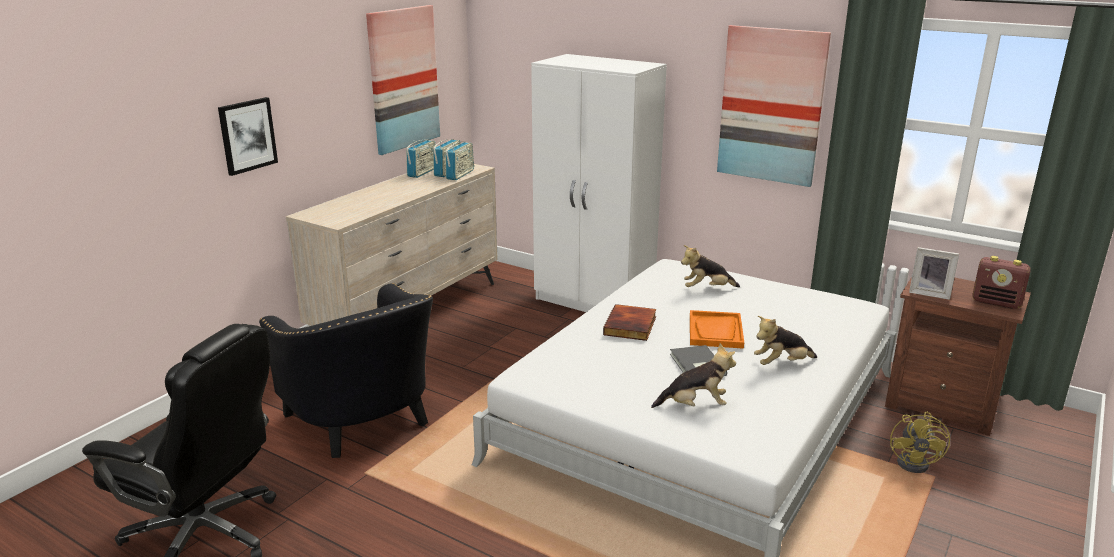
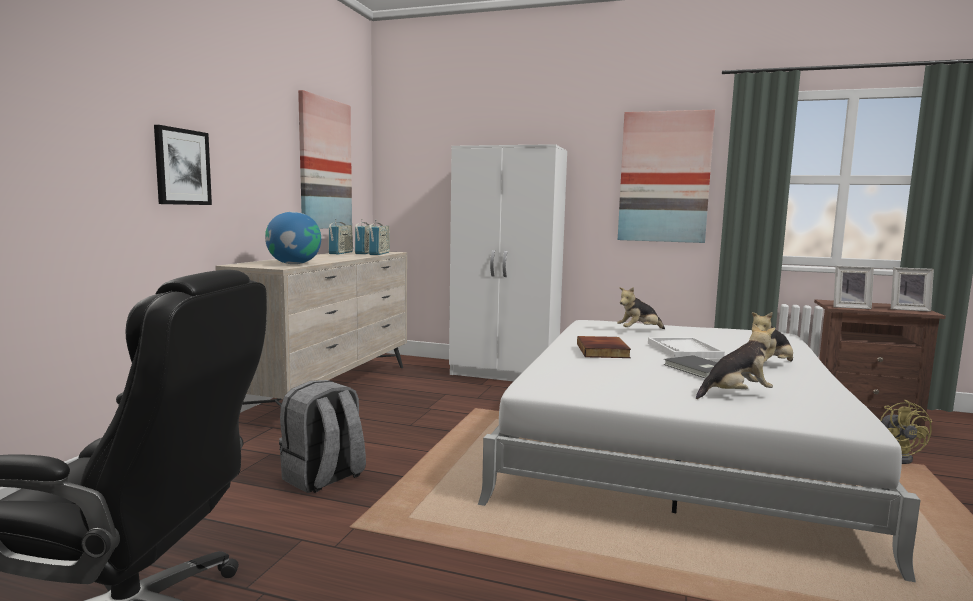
camera: 15 degrees left, 15 degrees down
black armchair [259,283,433,458] -> grey backpack [279,380,366,493]
orange tray [690,310,744,349] -> white tray [648,337,725,358]
radio [972,256,1031,309] -> picture frame [891,267,934,312]
none -> globe [265,212,321,264]

